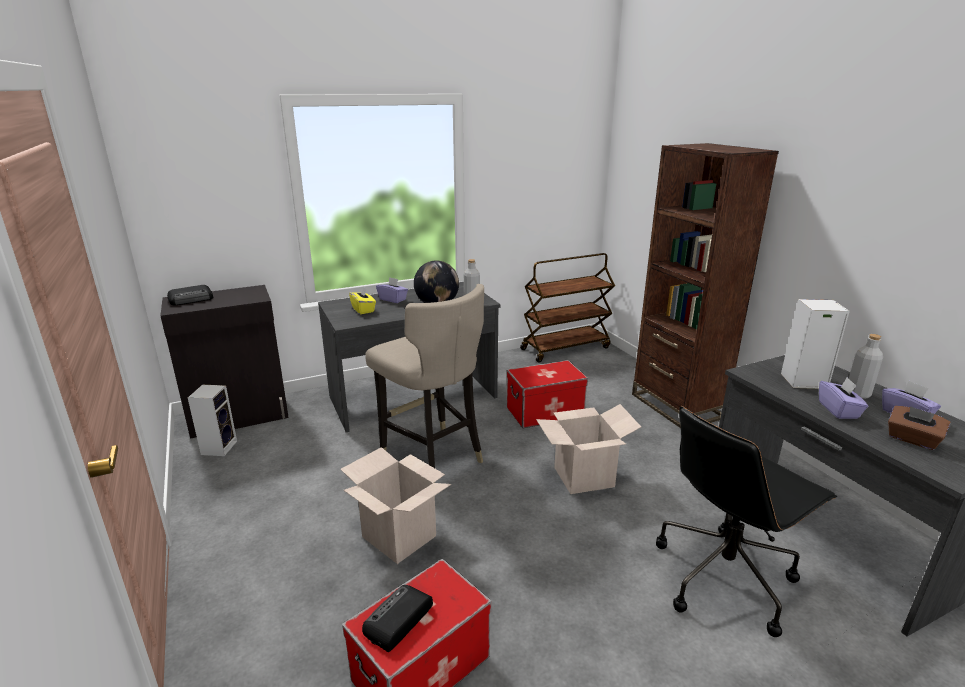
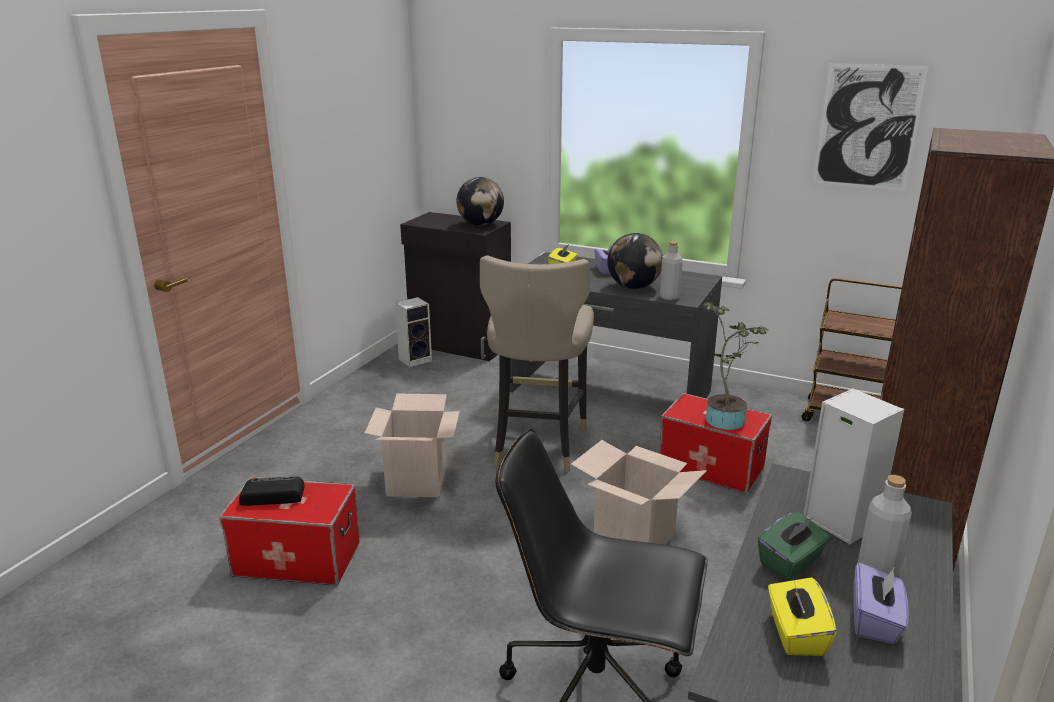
camera: 50 degrees right, 0 degrees up
radio [167,285,213,306] -> none
purple tissue box [819,377,868,419] -> green tissue box [758,511,830,580]
brown tissue box [888,406,950,450] -> yellow tissue box [768,577,837,656]
none -> globe [457,177,504,225]
none -> potted plant [703,302,768,430]
none -> picture [813,63,928,191]

